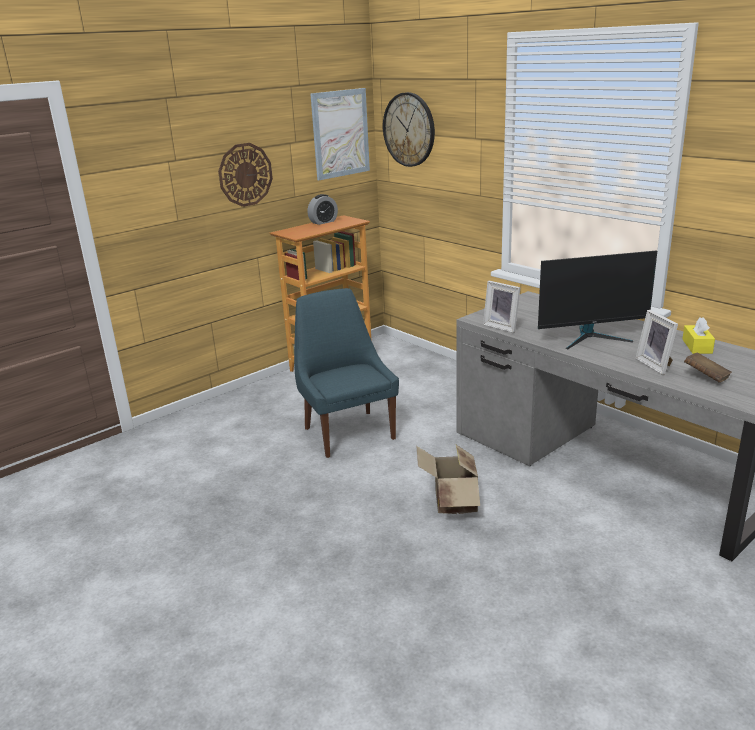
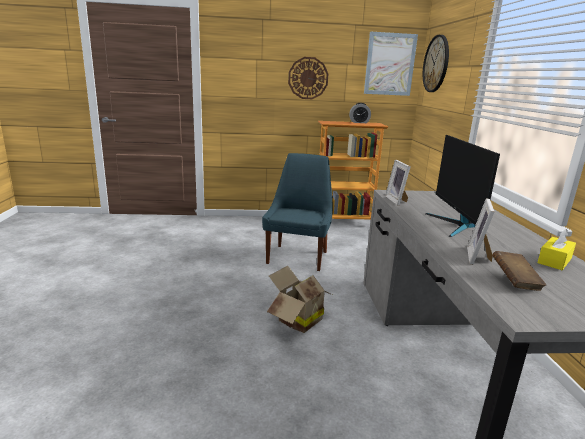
camera: 35 degrees right, 5 degrees down
monitor [538,250,657,349] -> monitor turned 60 degrees clockwise [426,135,500,237]

